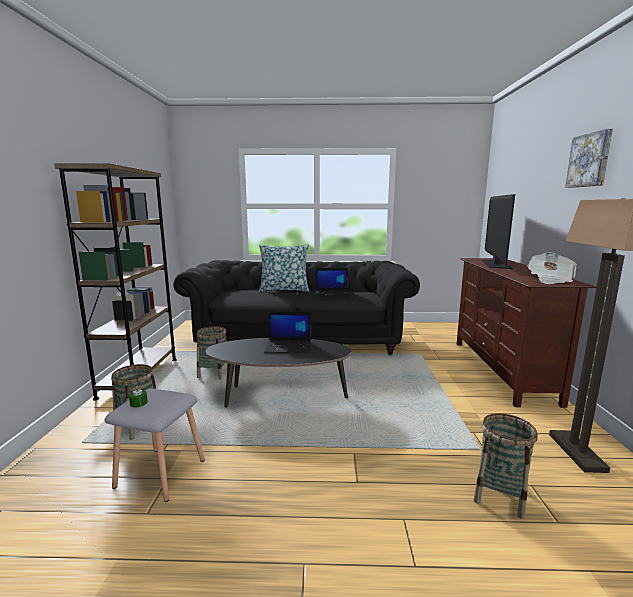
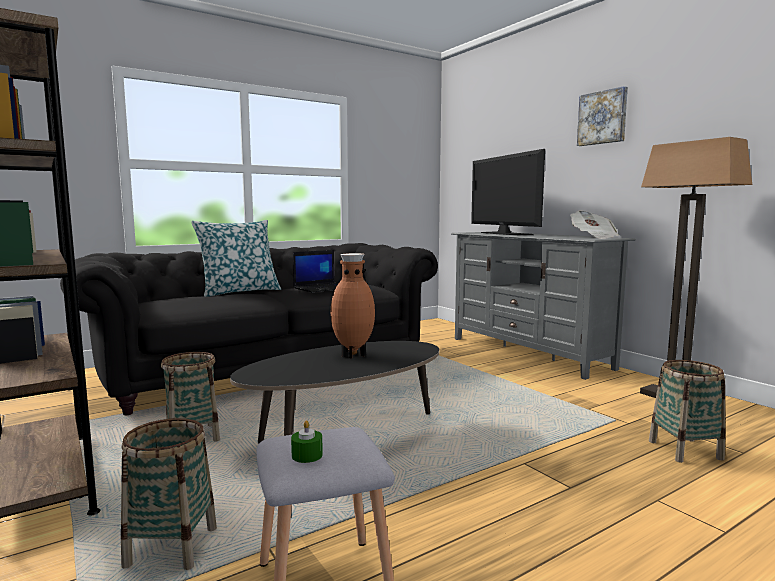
camera: 35 degrees left, 5 degrees down
laptop [264,311,311,353] -> brown vase [331,253,375,358]
brown tv stand [457,258,596,408] -> grey tv stand [451,232,636,380]

